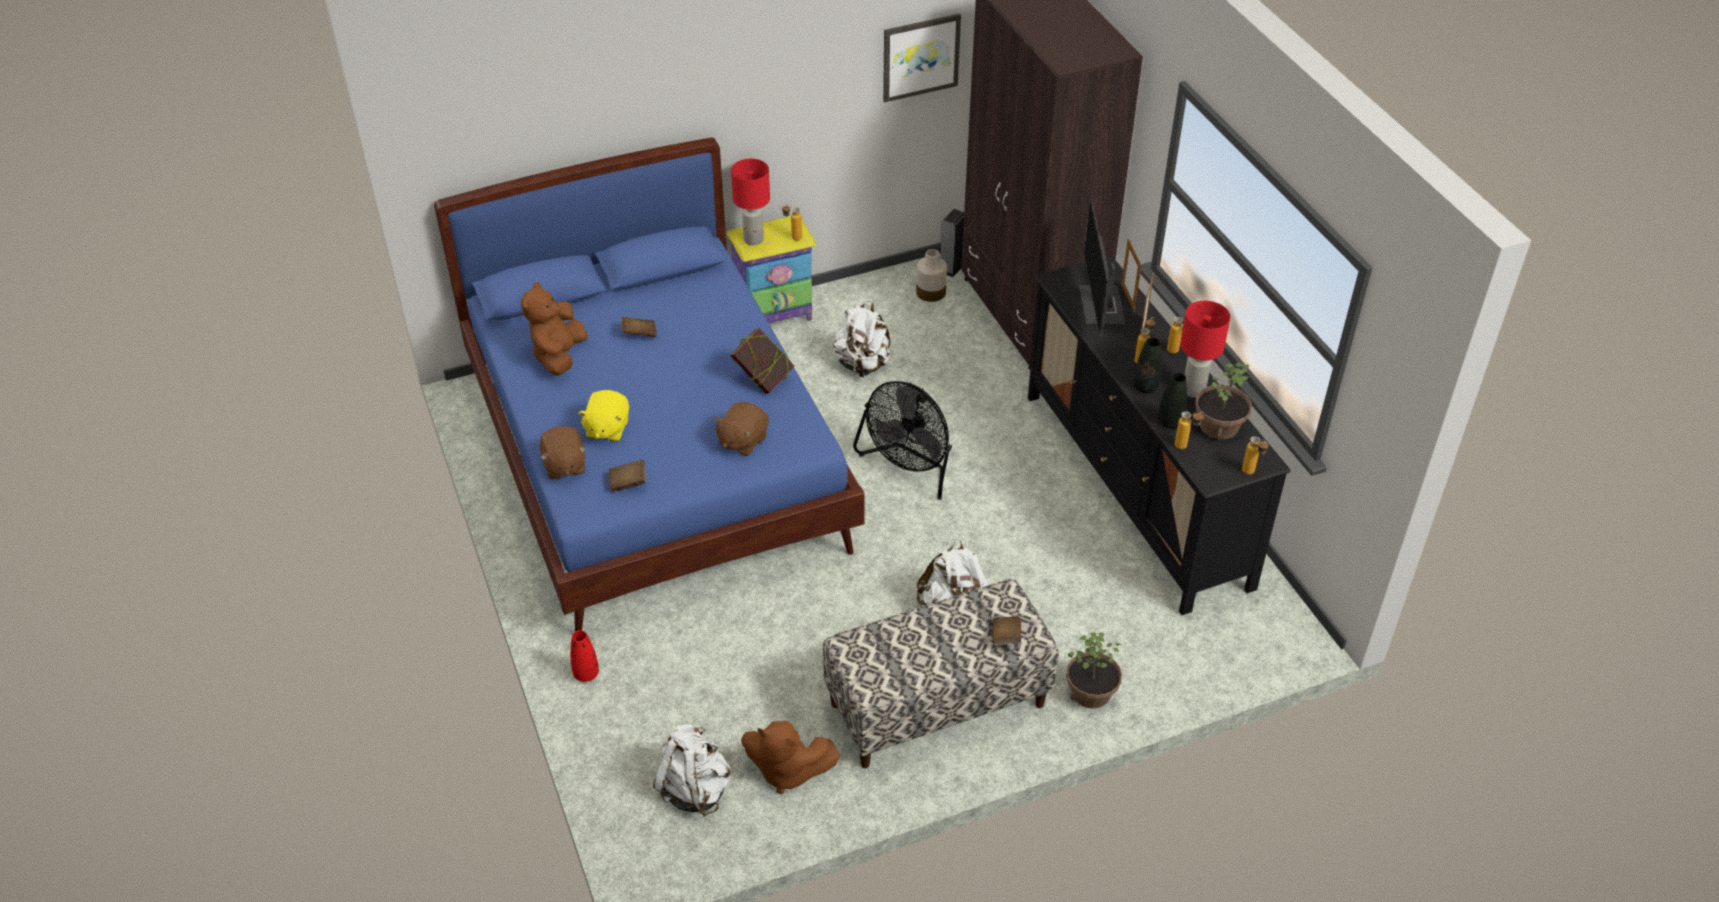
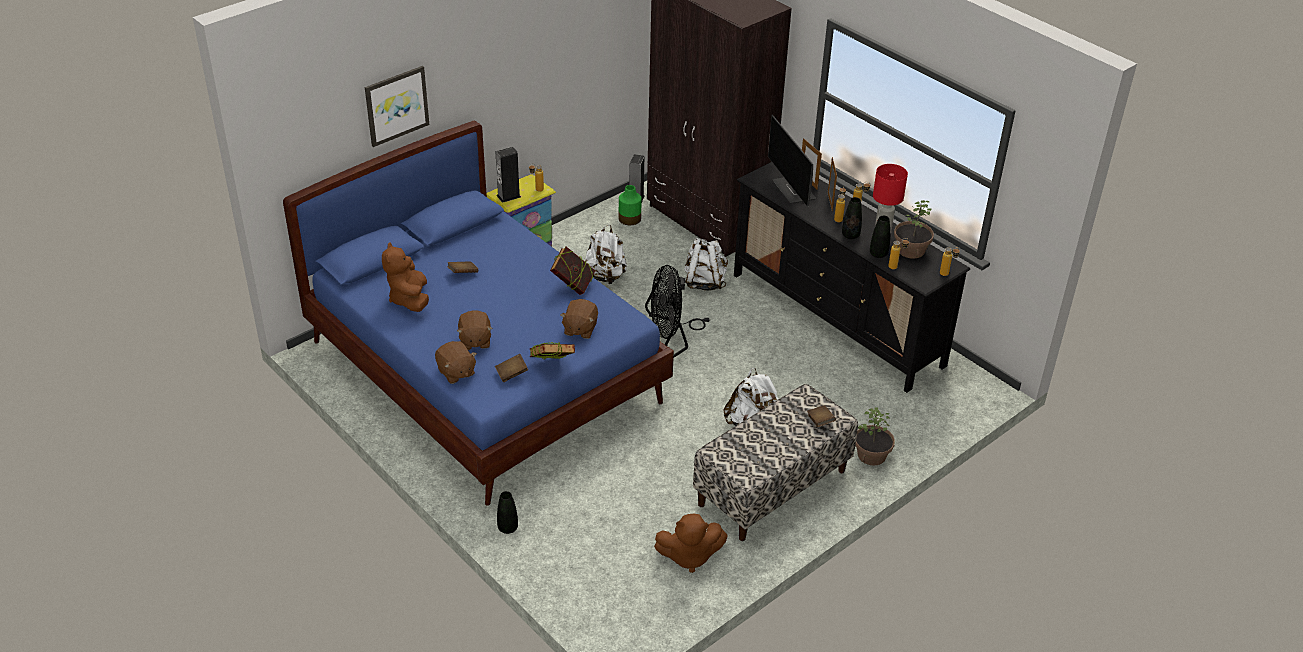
camera: 20 degrees left, 5 degrees down
red vase [570,630,599,682] -> black vase [497,491,518,534]
yellow plush toy [578,390,629,441] -> brown plush toy [457,310,493,350]
white backpack [653,724,730,817] -> white backpack moved to [684,237,728,291]
red table lamp [731,159,770,245] -> speaker [496,147,521,203]
black fan [853,381,952,500] -> black fan turned 60 degrees clockwise [645,265,711,358]
picture [883,14,961,102] -> picture moved to [365,66,429,147]
beige vase [916,249,947,302] -> green vase [619,185,642,225]
none -> book [530,342,575,359]

